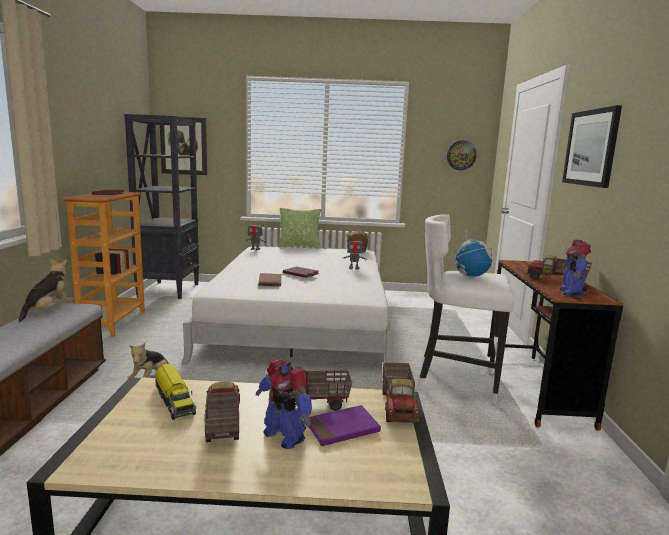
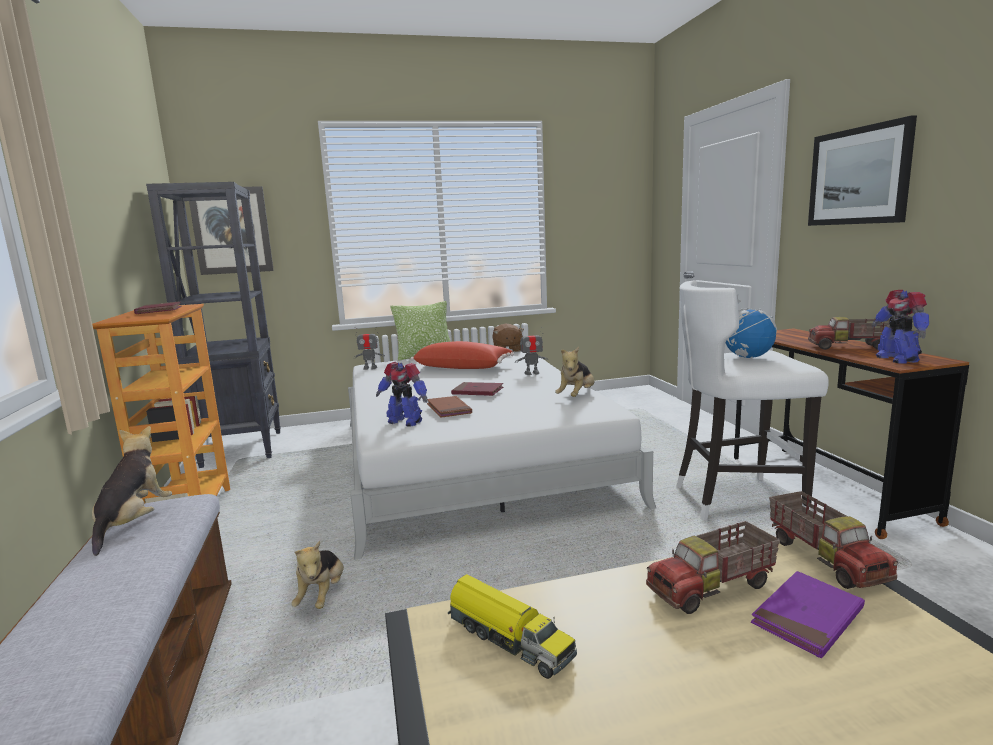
camera: 15 degrees left, 0 degrees up
toy truck [204,381,240,442] -> none
toy robot [256,359,312,449] -> toy robot moved to [376,362,428,427]
wall clock [447,140,476,170] -> none
none -> red pillow [411,341,514,369]
none -> plush toy [555,347,595,397]

